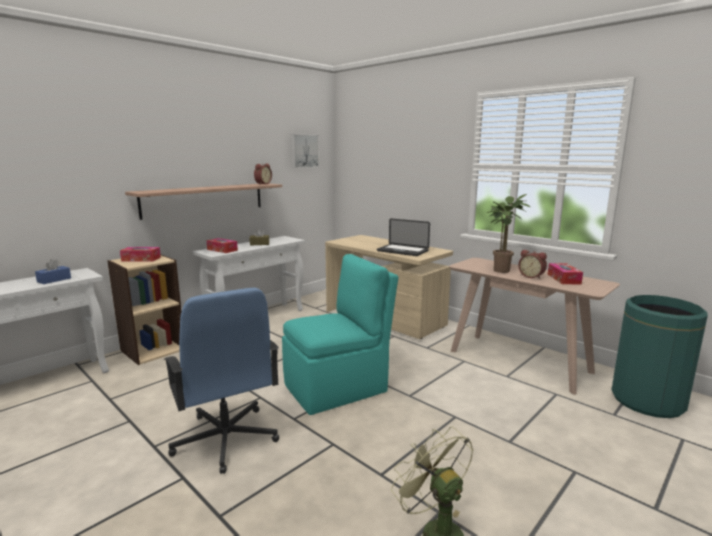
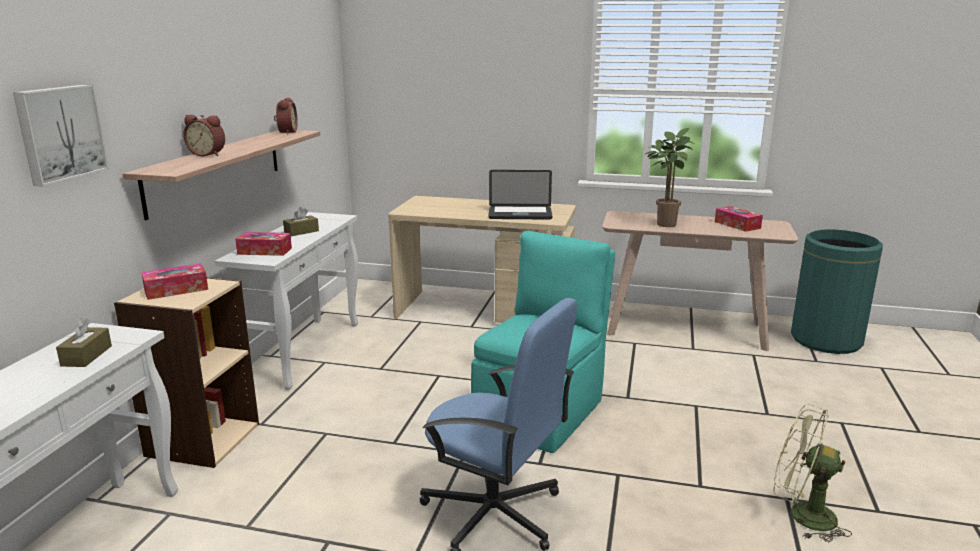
camera: 30 degrees left, 5 degrees up
blue tissue box [35,259,71,284] -> brown tissue box [56,318,112,367]
picture [291,134,319,168] -> picture moved to [13,85,109,187]
alarm clock [518,250,547,279] -> alarm clock moved to [183,115,225,156]

